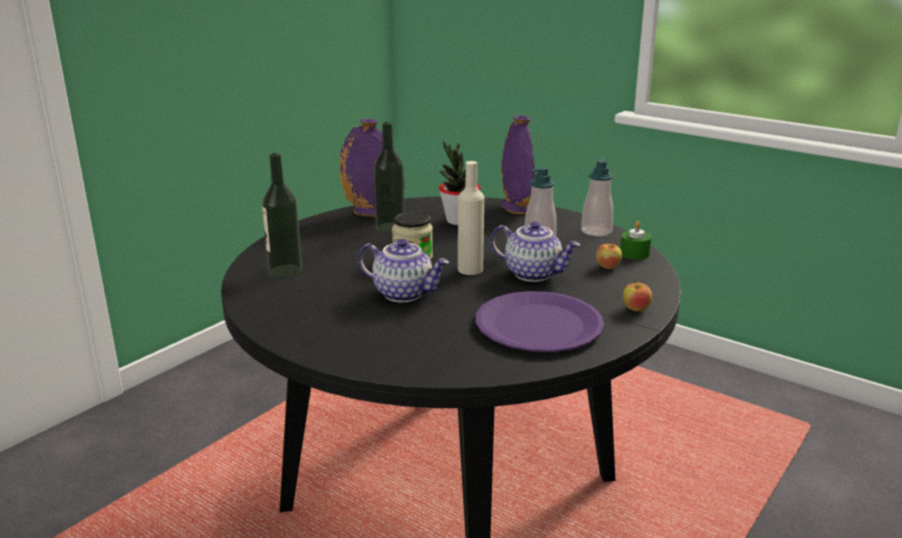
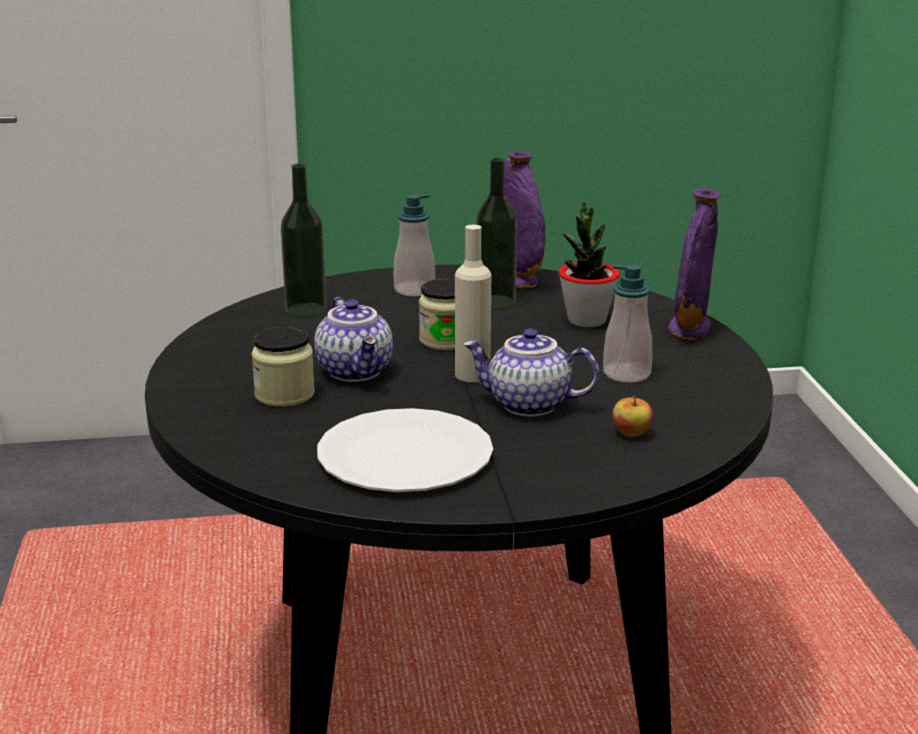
camera: 45 degrees right, 0 degrees up
purple plate [476,291,604,352] -> white plate [317,408,493,492]
teapot [491,221,580,282] -> teapot turned 120 degrees clockwise [463,328,599,417]
soap dispenser [581,158,613,236] -> soap dispenser moved to [394,194,435,296]
green candle [620,221,652,260] -> none
apple [623,280,652,311] -> none
none -> jar [251,327,315,407]

